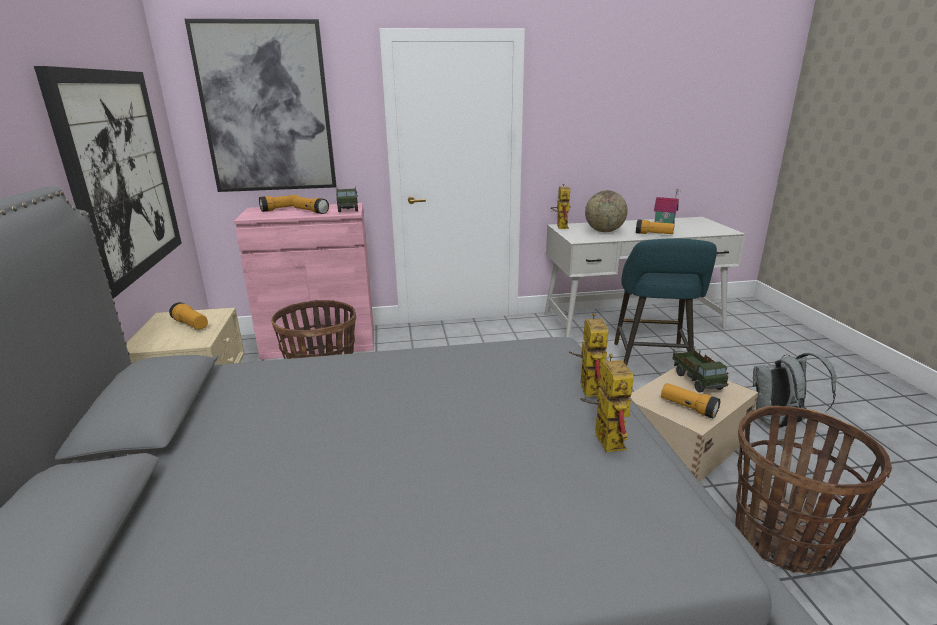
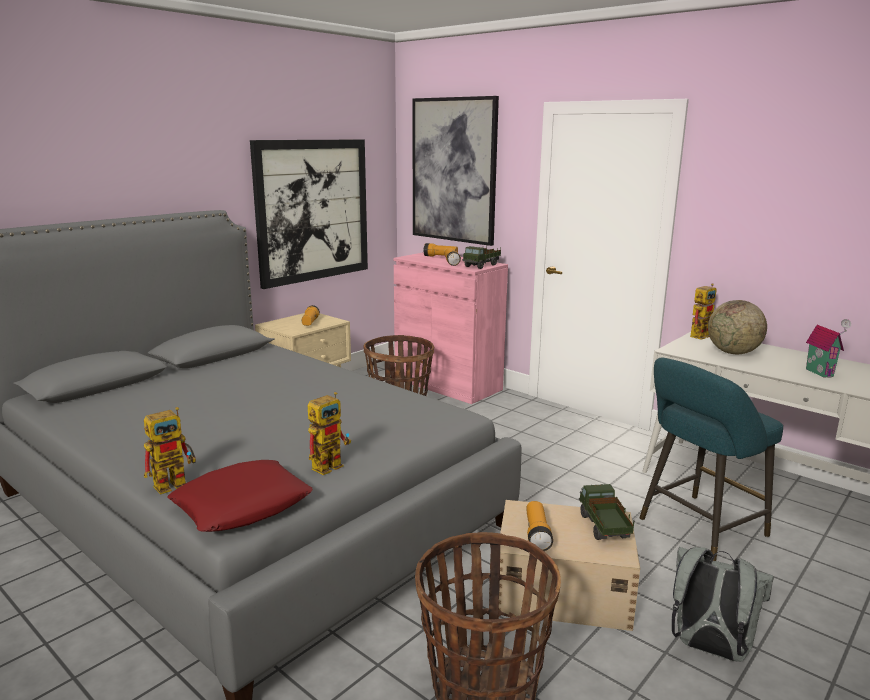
camera: 50 degrees right, 5 degrees down
toy robot [569,313,608,397] -> toy robot moved to [144,407,196,495]
flashlight [636,219,675,234] -> none
toy truck [672,347,729,392] -> toy truck turned 135 degrees clockwise [579,484,634,540]
none -> red pillow [167,460,313,532]

